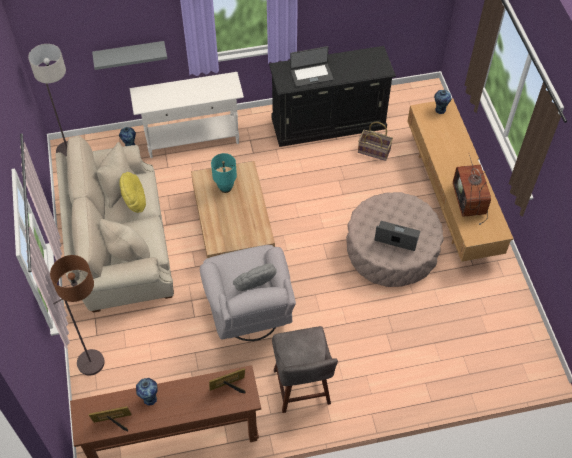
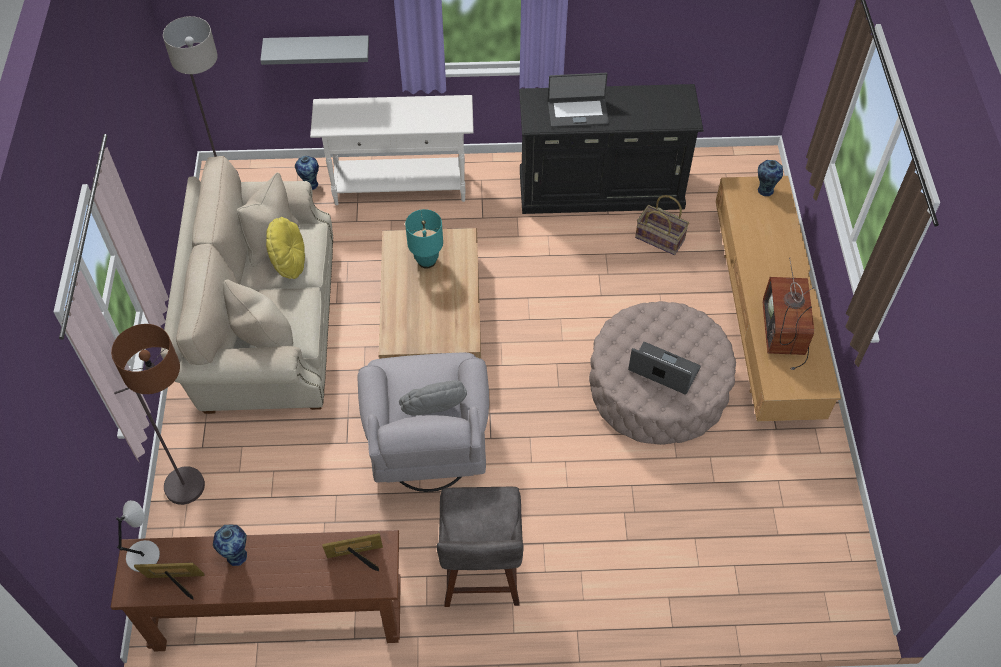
camera: 10 degrees right, 0 degrees up
none -> grey table lamp [116,500,160,572]

